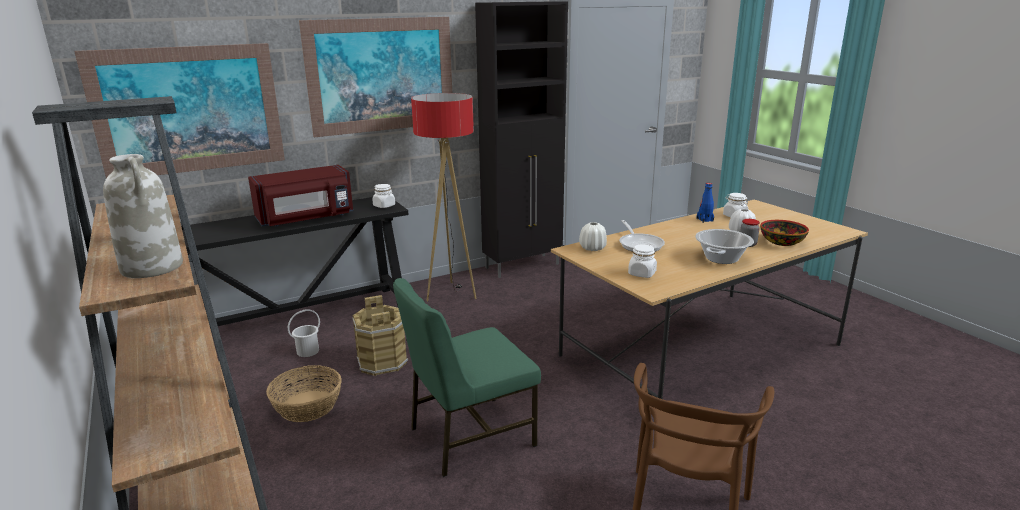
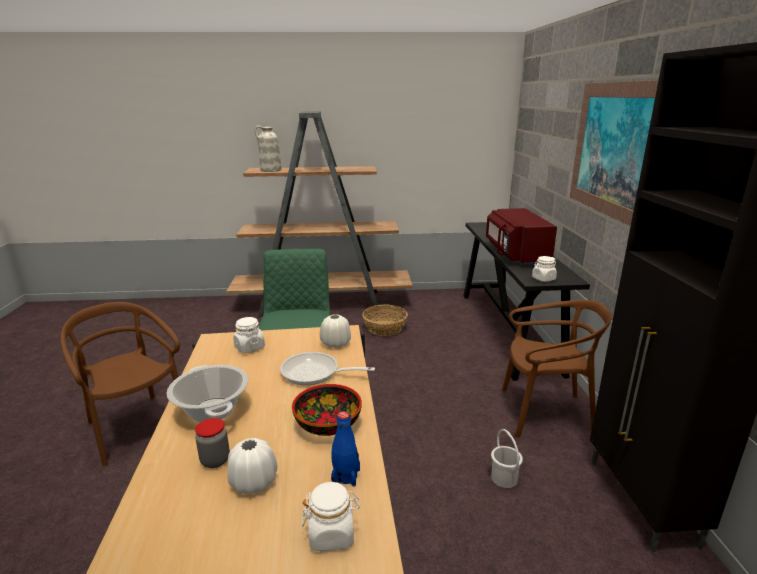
camera: 115 degrees right, 0 degrees up
picture [74,43,285,178] -> none
white bucket [288,309,320,357] -> white bucket moved to [491,429,523,488]
brown bucket [352,295,408,376] -> none
floor lamp [411,93,477,302] -> brown chair [502,300,612,437]
bowl [760,220,809,246] -> bowl moved to [292,384,362,436]

